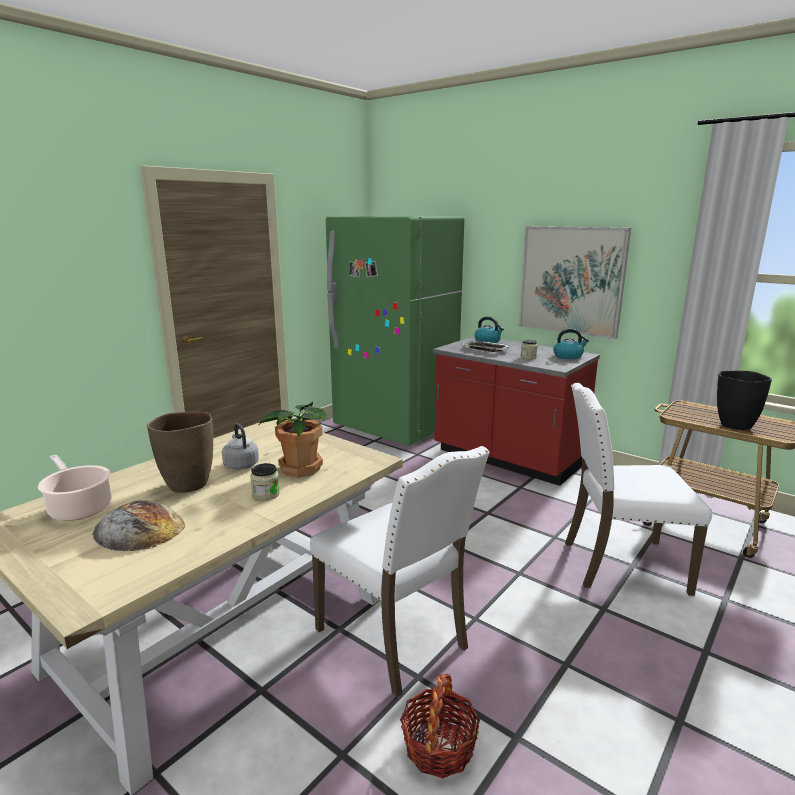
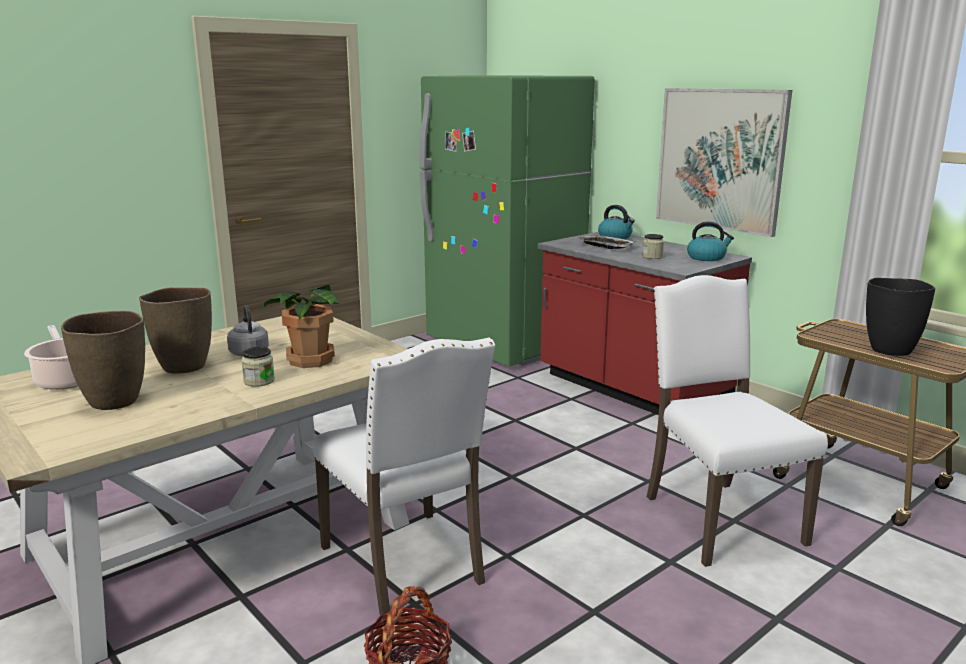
camera: 10 degrees right, 0 degrees up
bread [92,500,185,551] -> brown vase [61,311,145,410]
white chair [565,383,712,596] -> white chair turned 60 degrees clockwise [647,275,828,567]

